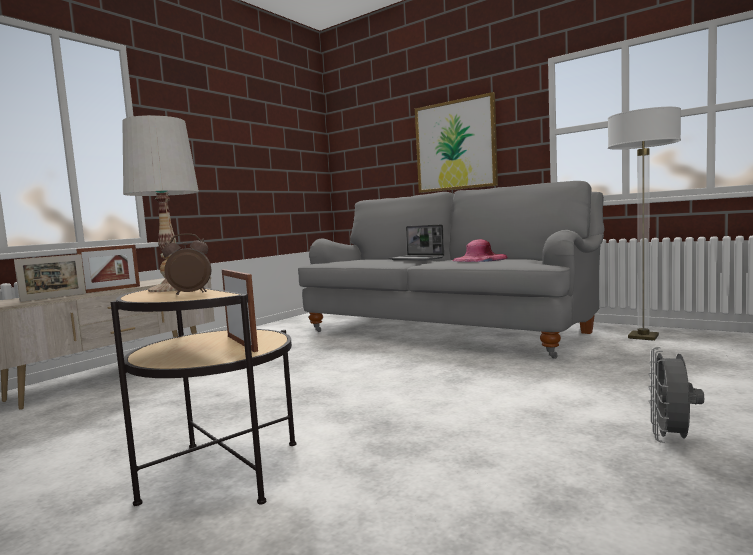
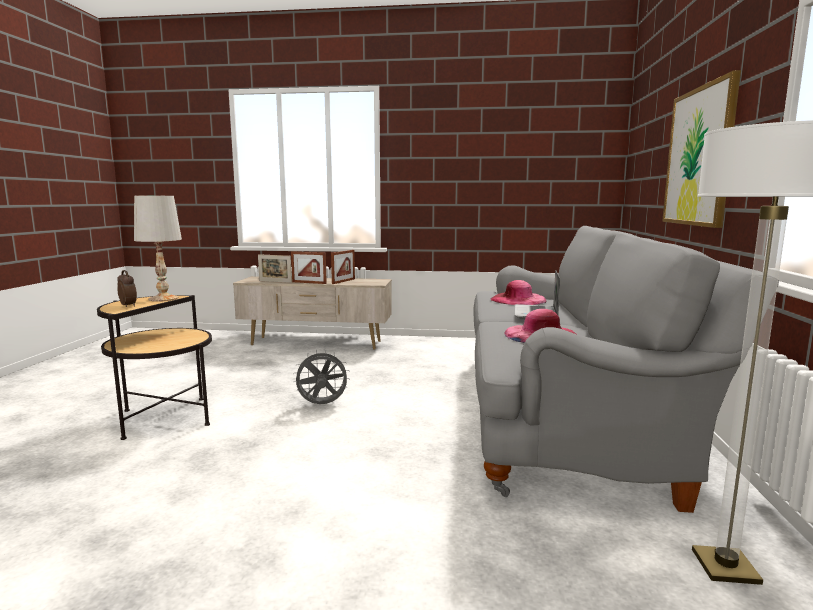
camera: 60 degrees right, 5 degrees up
picture frame [222,269,258,352] -> picture frame moved to [331,250,355,284]
grey fan [649,347,704,443] -> grey fan moved to [293,349,350,404]
none -> pink hat [491,280,546,305]

